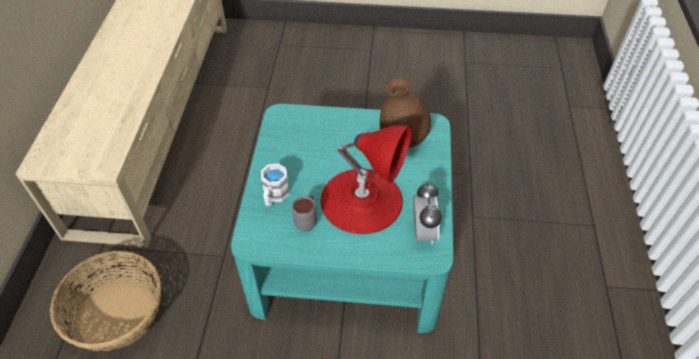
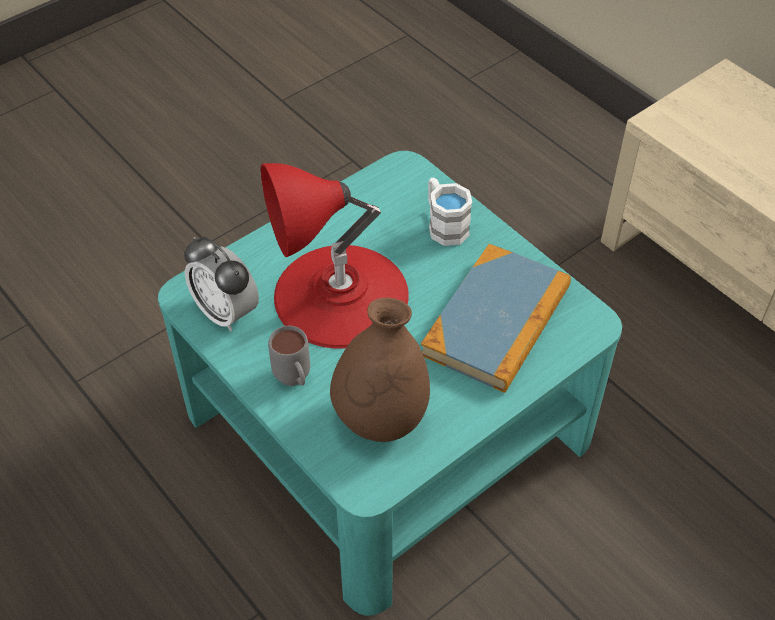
camera: 135 degrees right, 0 degrees up
basket [50,251,161,351] -> none
grey mug [292,195,317,232] -> grey mug moved to [268,326,310,386]
none -> book [421,244,571,393]

